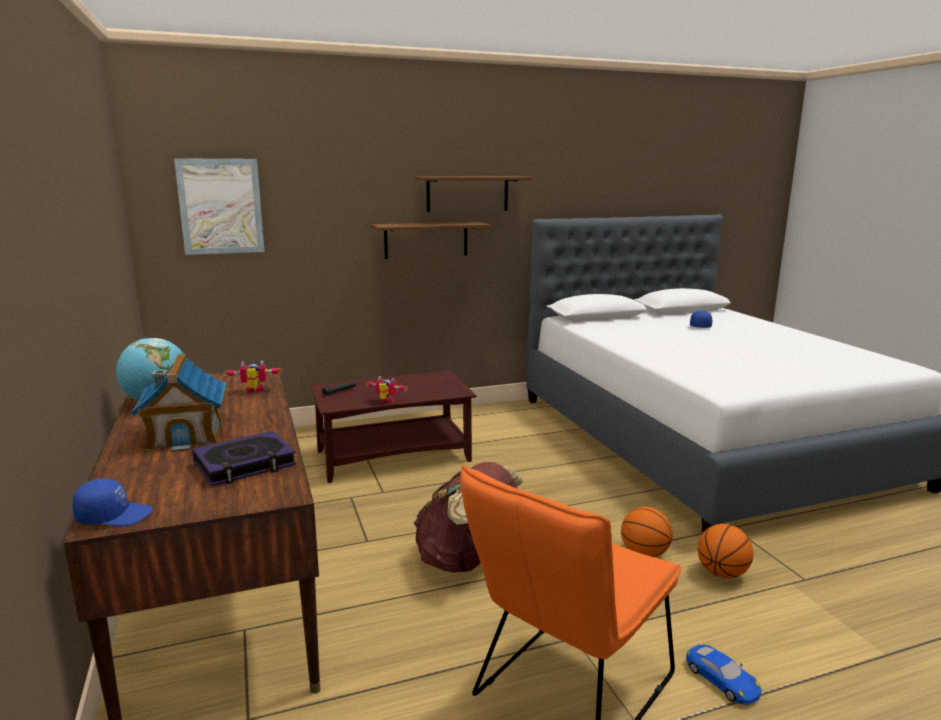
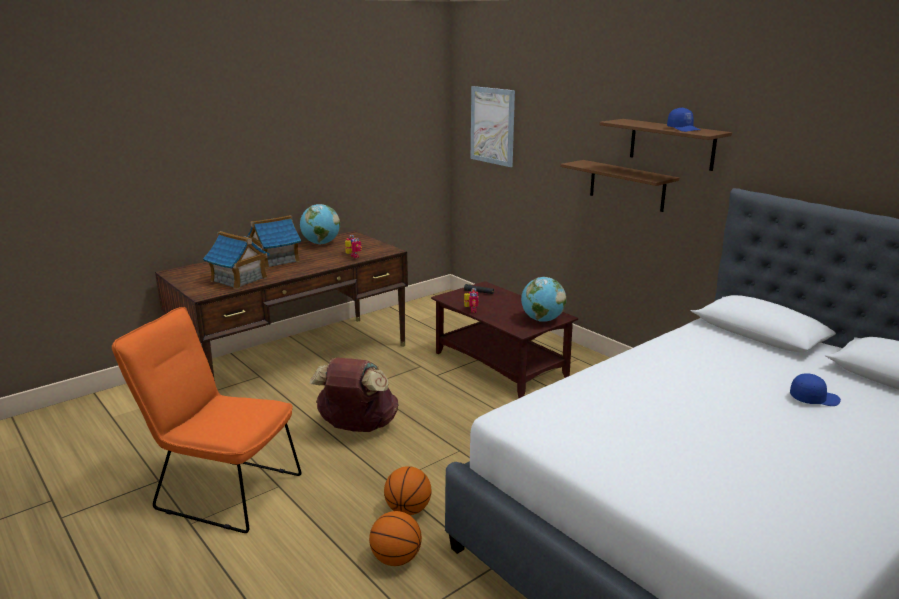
camera: 70 degrees right, 5 degrees up
blue cap [72,478,153,526] -> blue cap moved to [667,107,700,132]
book [192,431,297,486] -> toy house [203,231,270,289]
blue toy car [686,645,762,705] -> none
none -> globe [521,277,566,322]

